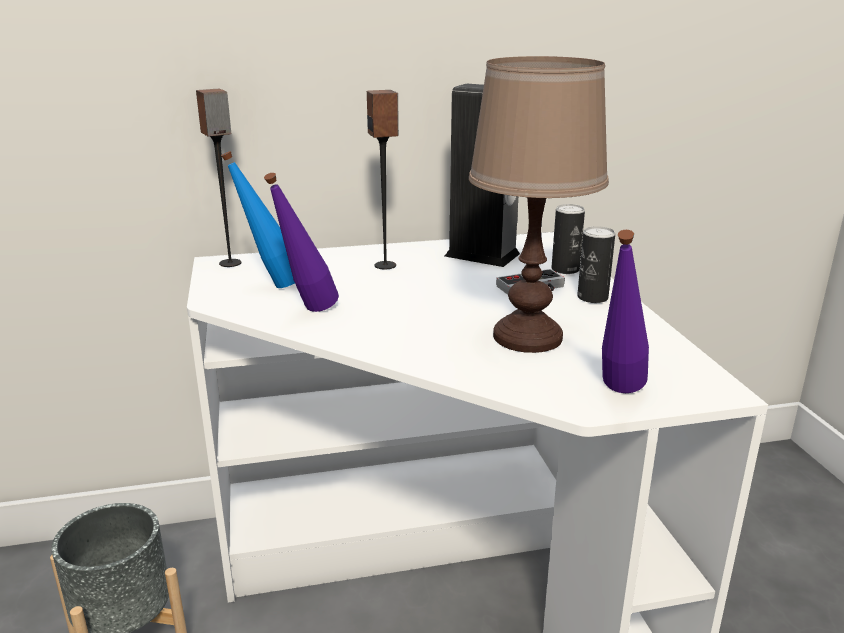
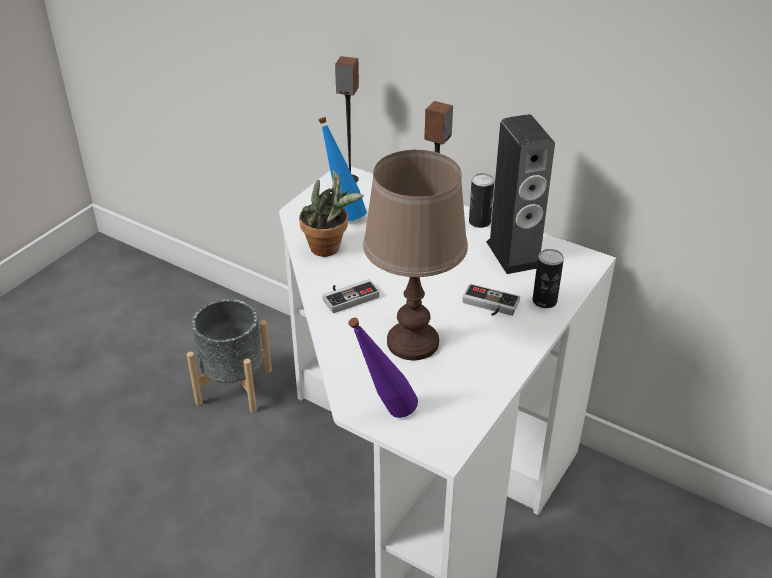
camera: 45 degrees right, 15 degrees up
purple bottle [264,173,339,312] -> potted plant [299,169,364,257]
can [577,226,615,303] -> can moved to [469,173,495,228]
none -> game controller [322,279,380,313]

